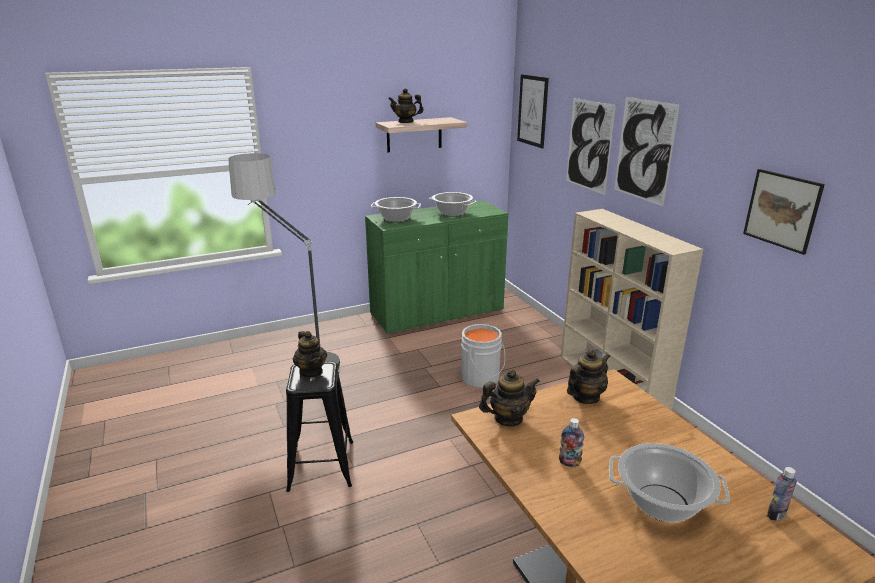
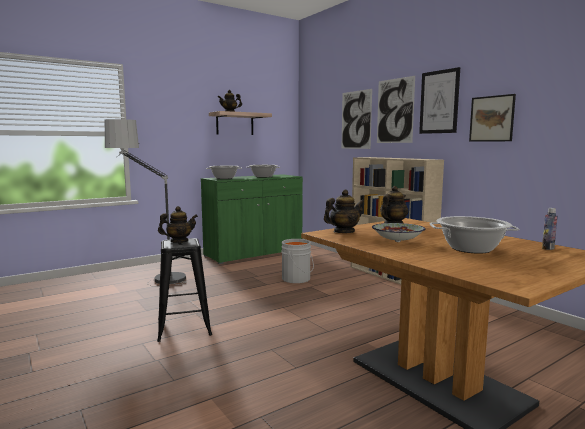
camera: 10 degrees left, 15 degrees down
teapot [293,331,327,377] -> teapot turned 75 degrees counterclockwise [158,206,198,243]
picture [517,74,549,149] -> picture moved to [419,67,460,134]
bottle [559,418,584,467] -> bowl [372,223,425,242]

